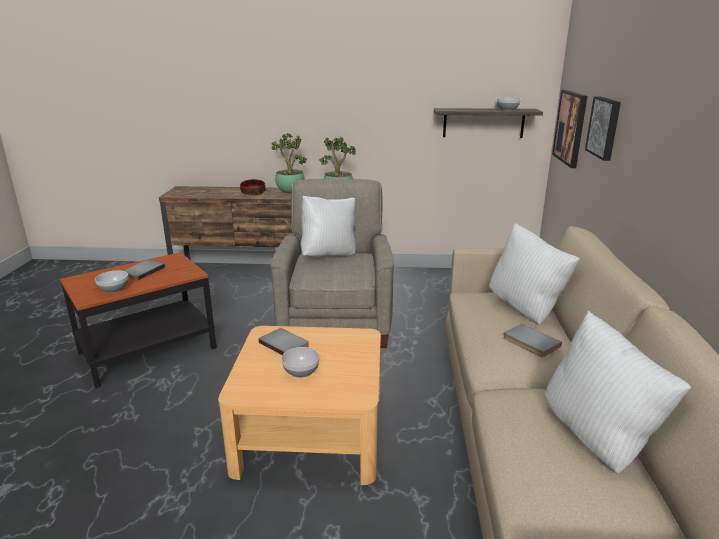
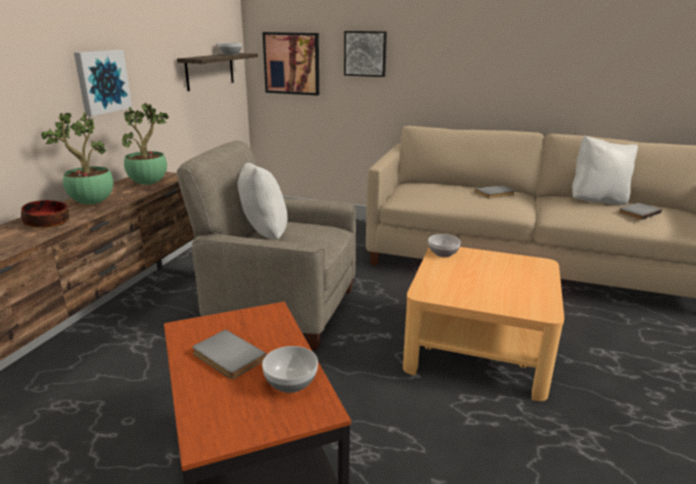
camera: 75 degrees left, 0 degrees up
grey book [258,328,309,355] -> grey book moved to [619,203,662,220]
bowl [281,347,320,378] -> bowl moved to [428,234,461,257]
white pillow [489,223,580,324] -> none
none -> picture [74,50,132,116]

